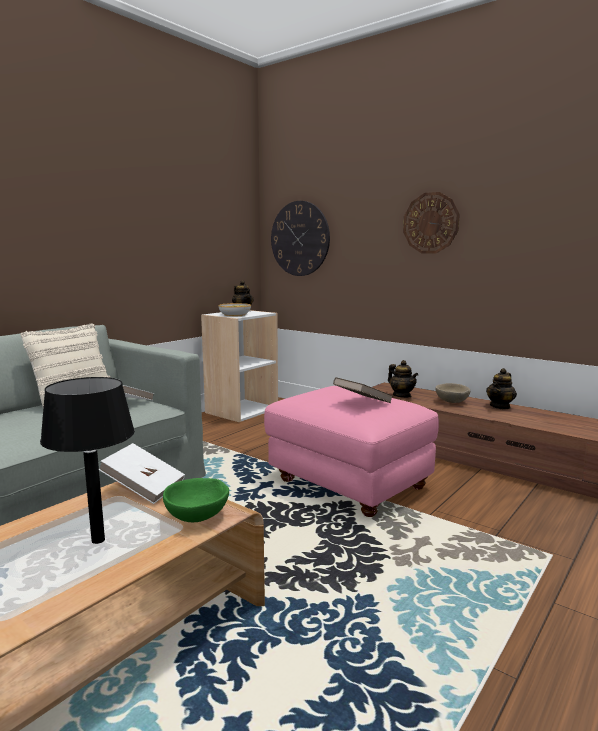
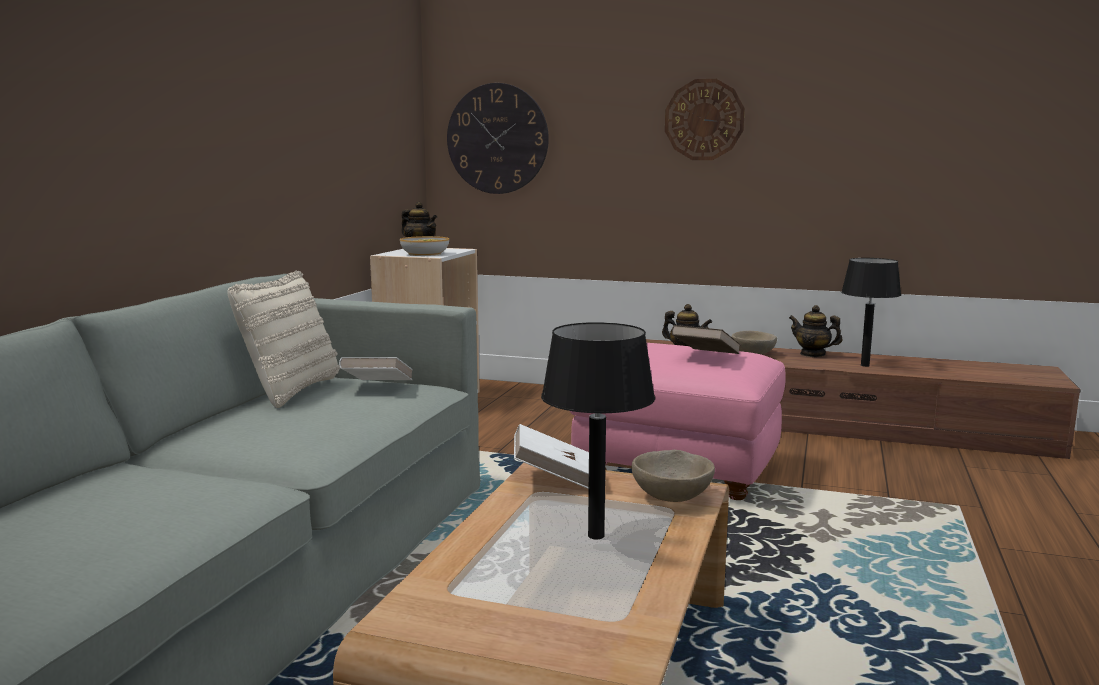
camera: 20 degrees left, 0 degrees up
green bowl [163,478,229,522] -> beige bowl [632,450,715,502]
teapot [486,368,517,410] -> teapot turned 105 degrees clockwise [789,305,843,357]
none -> black table lamp [841,258,901,367]

